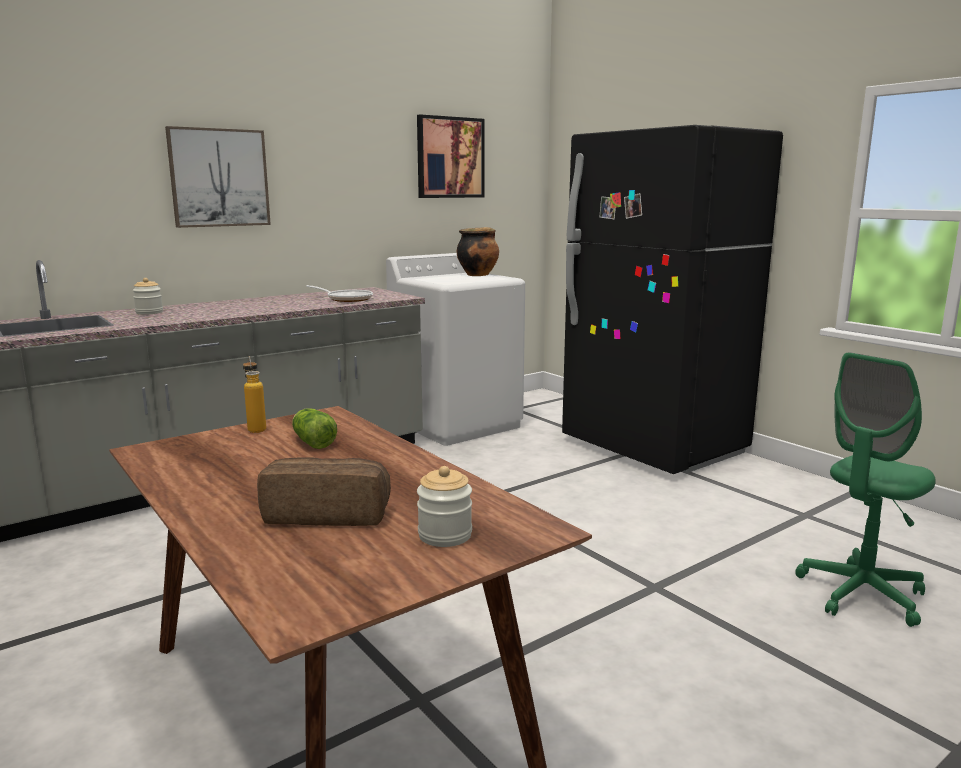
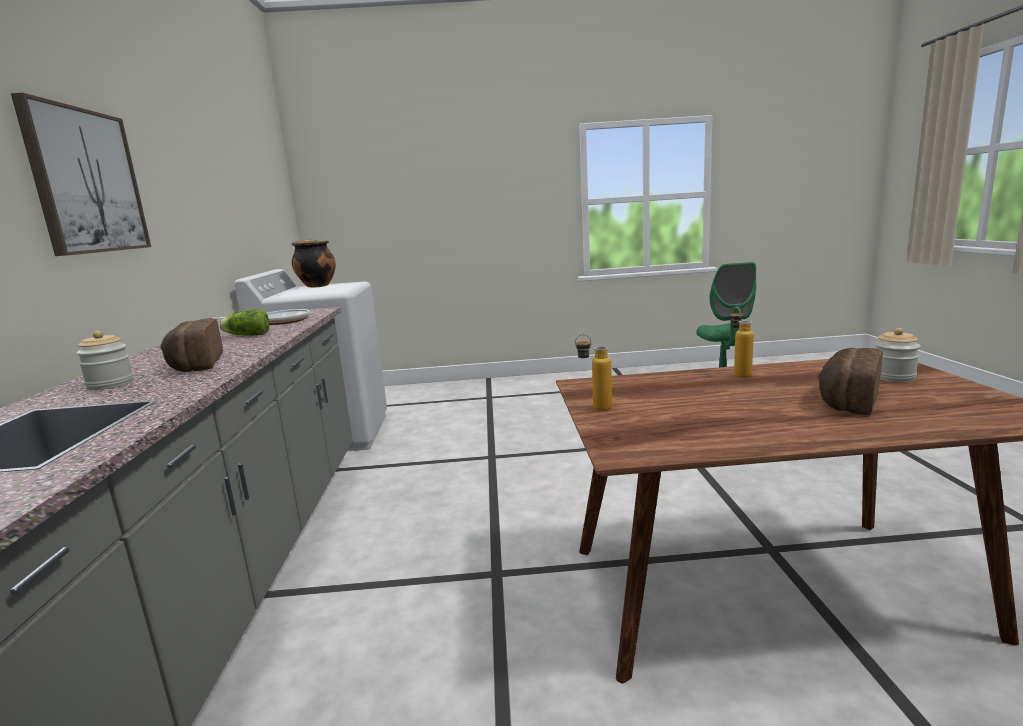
camera: 55 degrees left, 0 degrees up
lettuce [292,409,337,449] -> lettuce moved to [219,309,269,336]
picture [417,114,485,198] -> none
black fridge [562,125,783,474] -> none
none -> bread [160,318,223,372]
none -> bottle [730,307,754,378]

